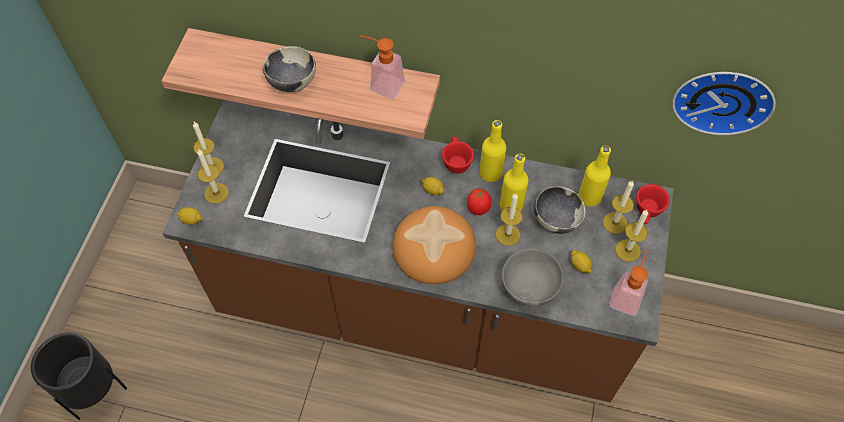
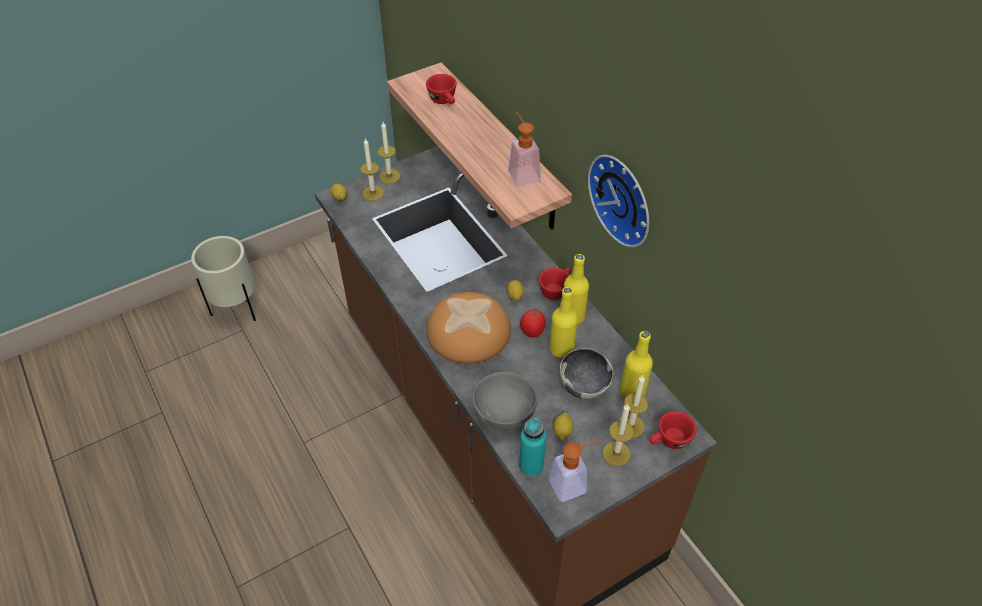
camera: 45 degrees right, 10 degrees down
black planter [31,332,127,420] -> beige planter [191,236,256,321]
bowl [263,46,316,92] -> none
candle [496,193,522,246] -> none
wall clock [672,72,776,135] -> wall clock moved to [588,155,649,248]
none -> red cup [426,74,457,104]
none -> turquoise bottle [519,417,546,477]

